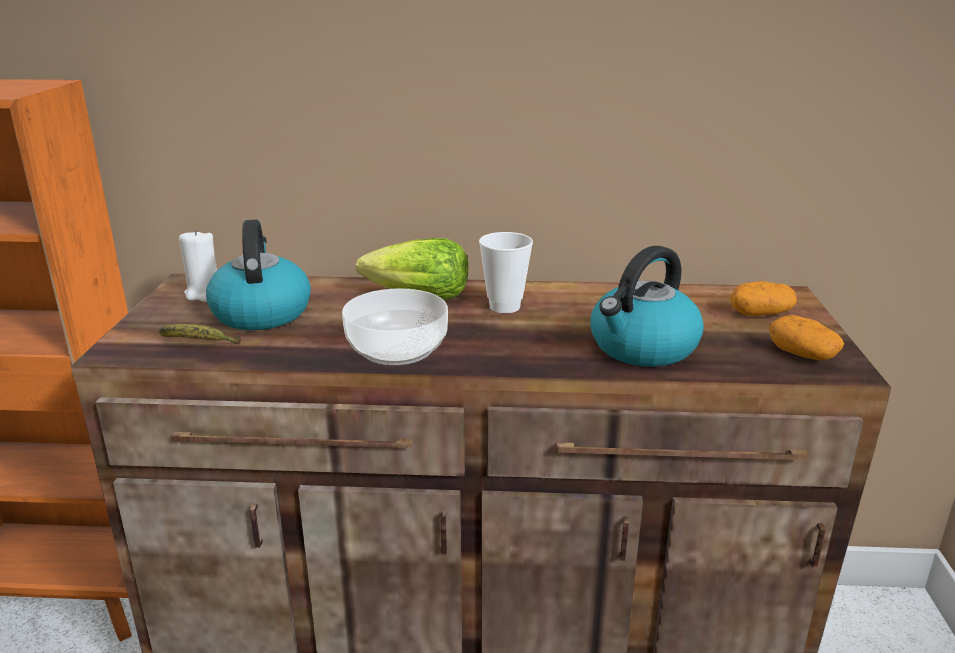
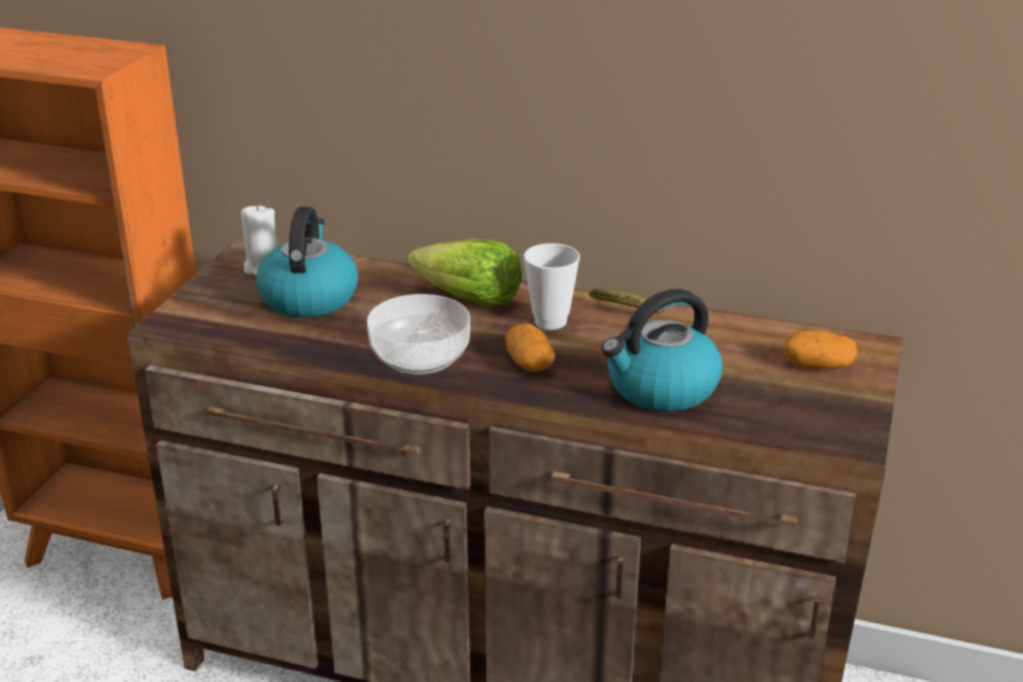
camera: 15 degrees right, 5 degrees up
banana [159,324,241,343] -> banana moved to [589,289,664,314]
potato [769,315,844,360] -> potato moved to [505,323,555,372]

